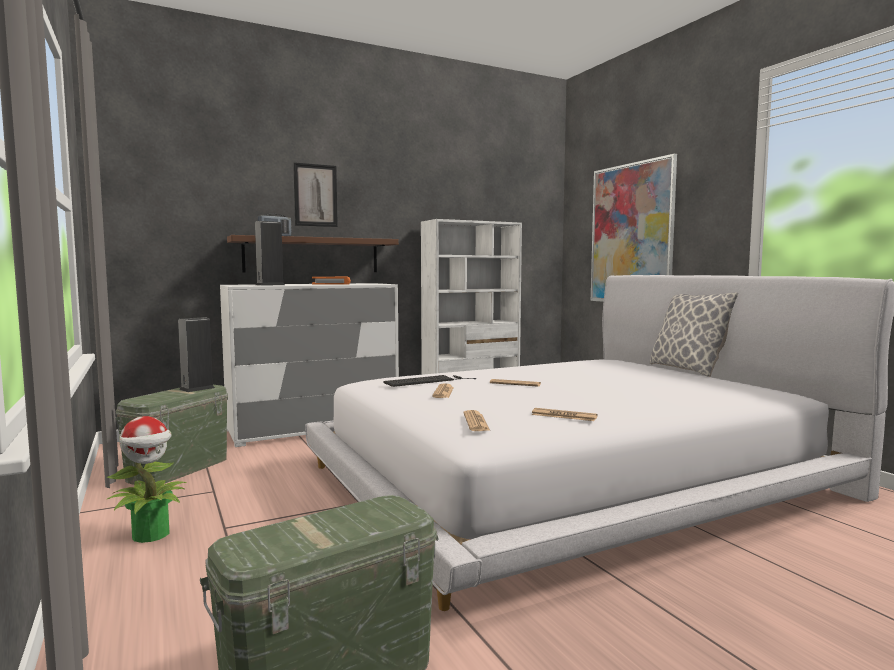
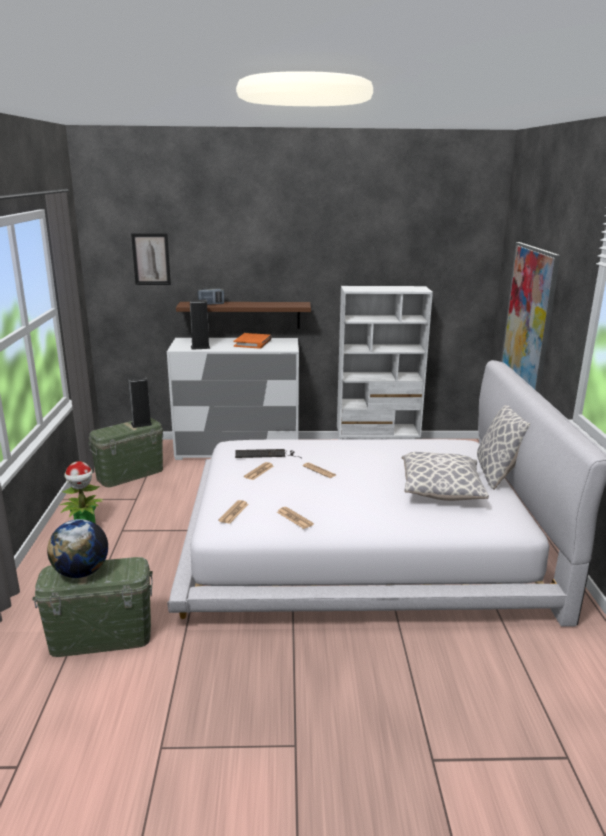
camera: 25 degrees right, 15 degrees up
picture [293,162,338,227] -> picture moved to [131,233,171,285]
none -> globe [47,519,108,578]
none -> pillow [402,452,489,501]

